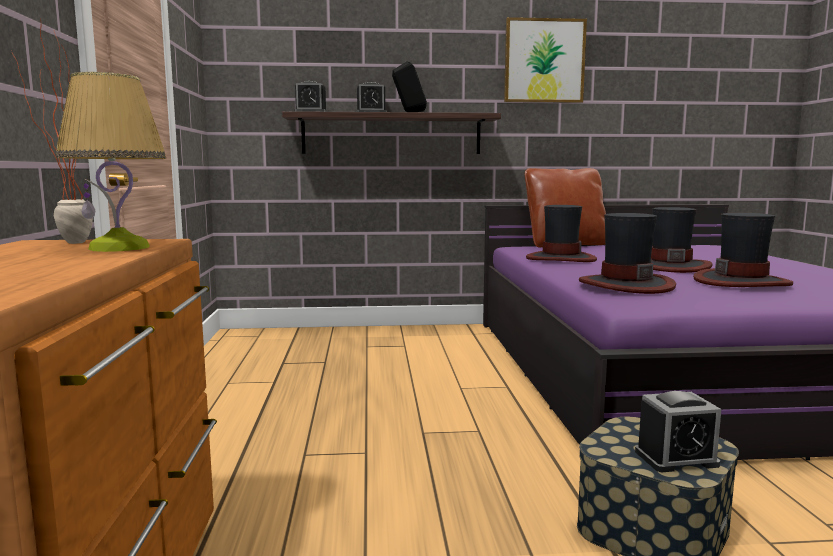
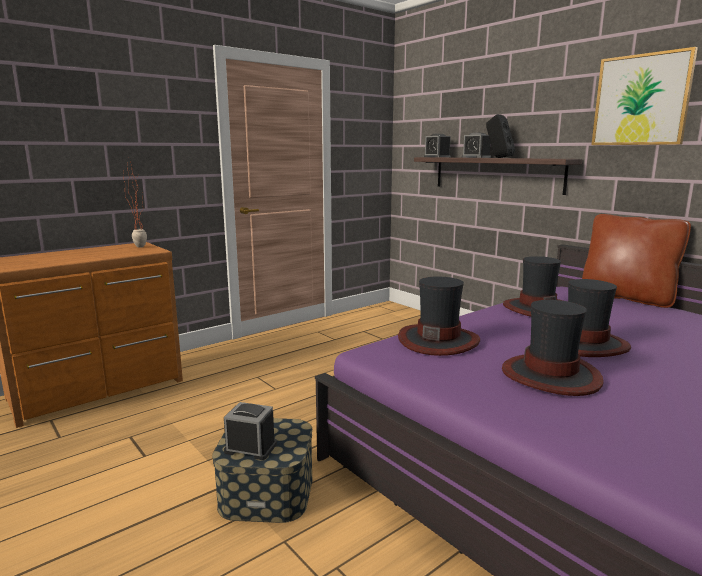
camera: 55 degrees right, 5 degrees up
table lamp [56,72,166,252] -> none
alarm clock [635,391,721,472] -> alarm clock turned 150 degrees clockwise [224,402,277,460]

